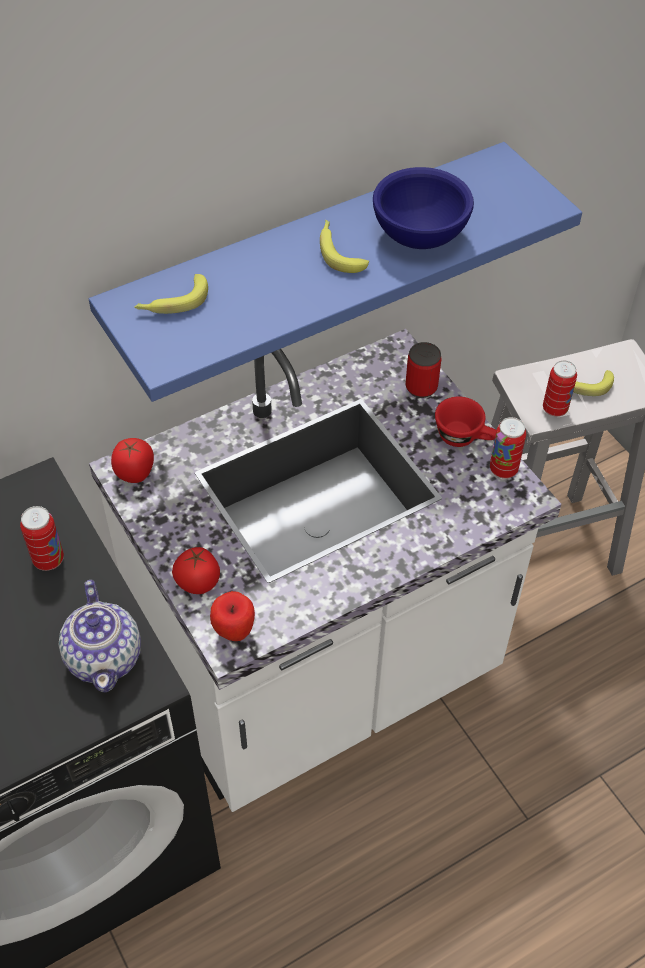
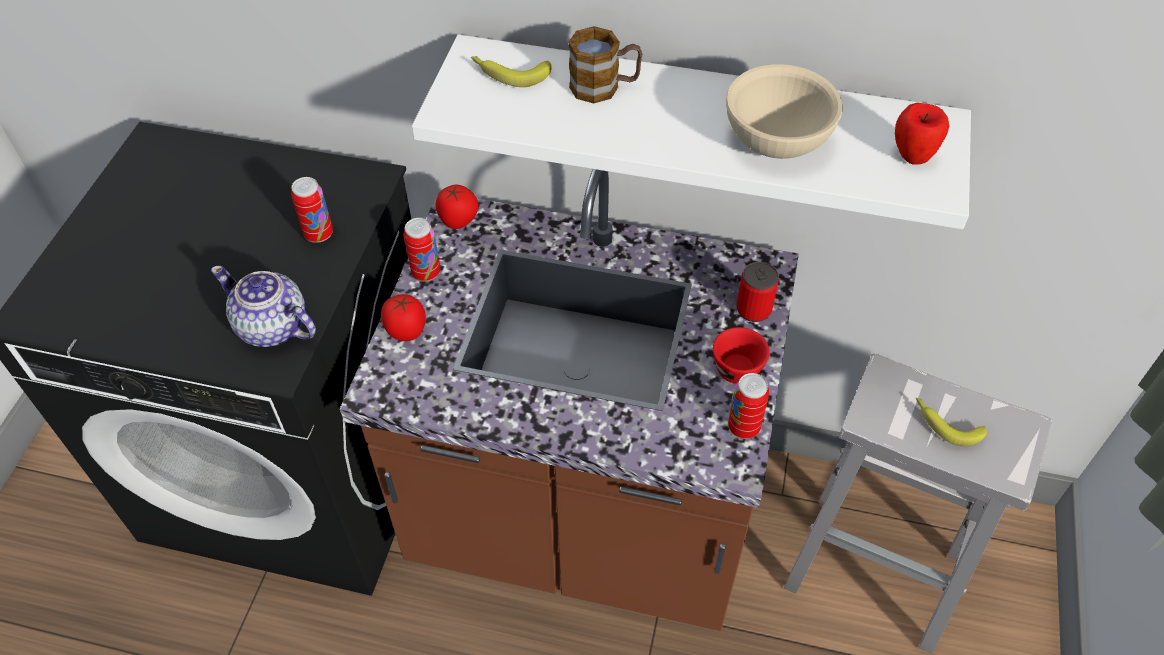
camera: 45 degrees right, 0 degrees up
teapot [58,580,141,693] -> teapot turned 90 degrees clockwise [211,266,316,347]
blue shelf [89,142,582,402] -> white shelf [412,34,971,229]
white counter [89,329,562,812] -> brown counter [340,169,799,631]
apple [210,591,255,641] -> apple moved to [895,103,949,165]
banana [320,220,369,273] -> none
blue bowl [373,167,474,249] -> beige bowl [726,64,842,159]
can [543,360,577,417] -> can moved to [404,218,440,282]
none -> mug [568,26,642,103]

